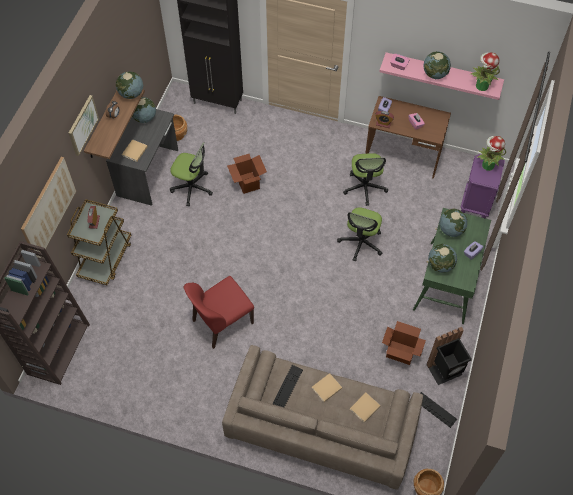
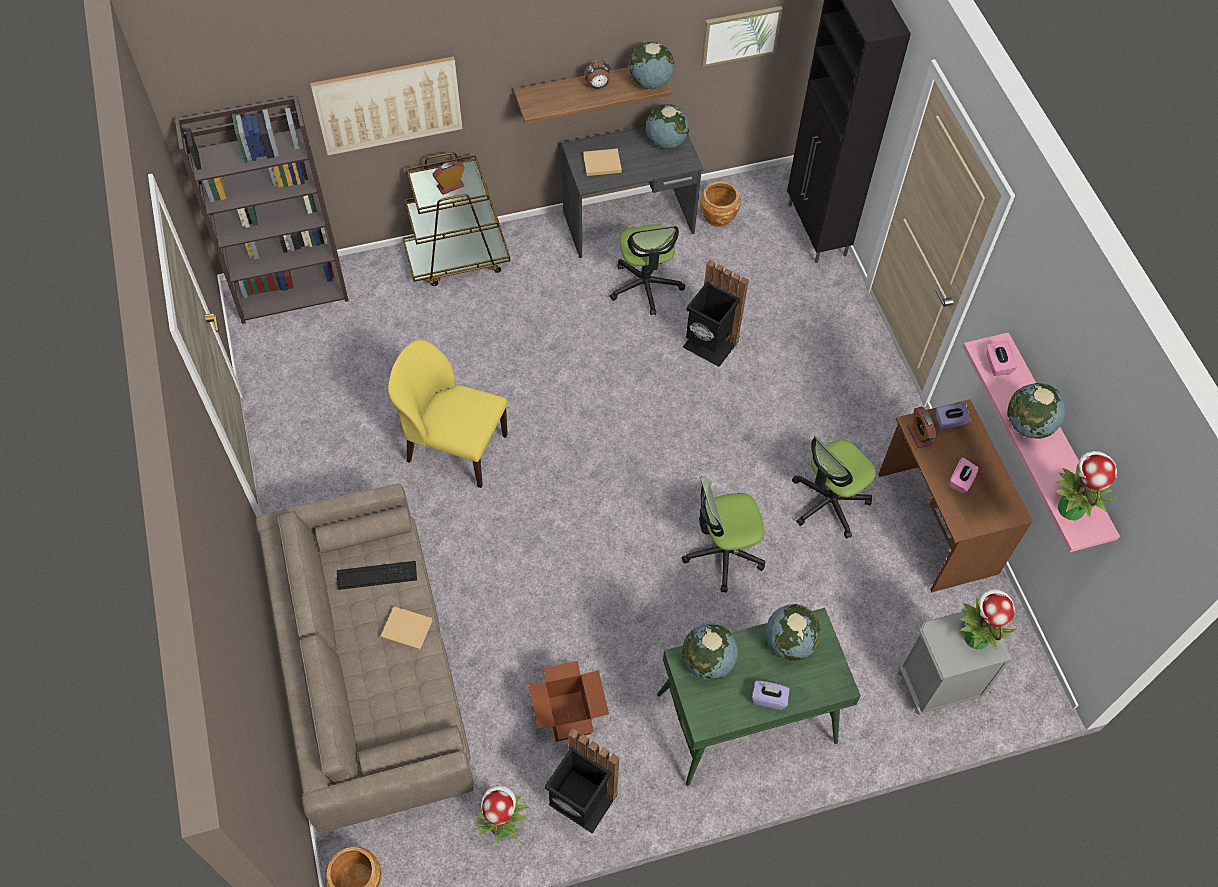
camera: 55 degrees right, 0 degrees up
picture [69,95,99,156] -> picture moved to [701,6,783,67]
red chair [184,276,254,349] -> yellow chair [388,340,508,488]
cardboard box [227,154,267,194] -> black trash can [683,260,749,367]
beige book [350,393,381,423] -> none
keyboard [420,392,457,428] -> potted plant [474,786,529,844]
purple nightstand [461,154,505,218] -> grey nightstand [898,612,1013,715]

